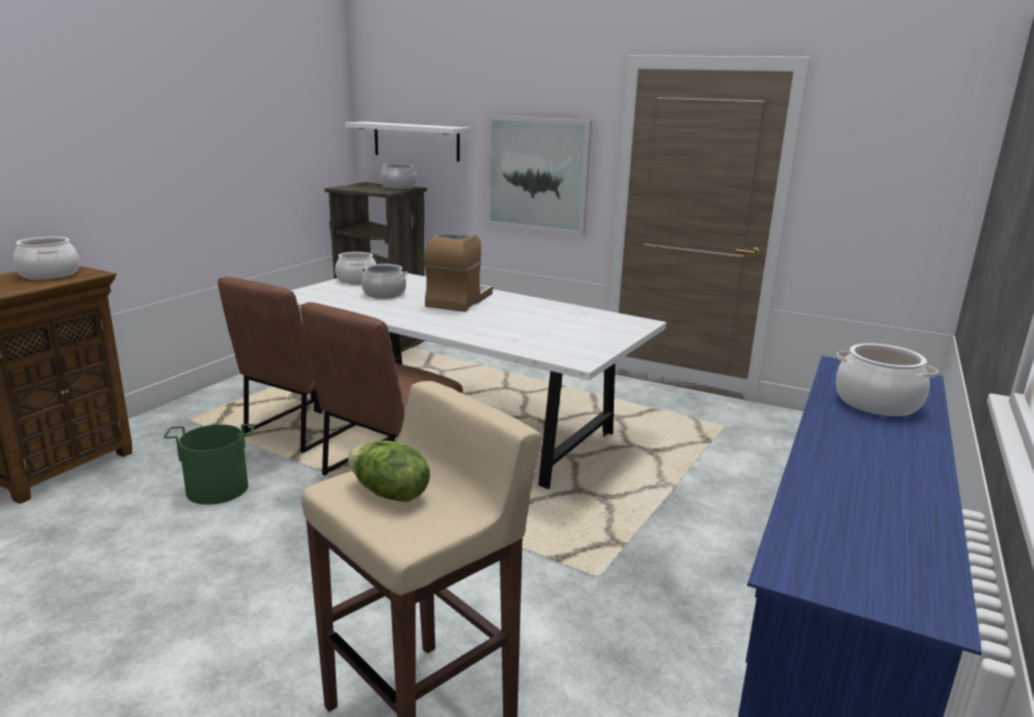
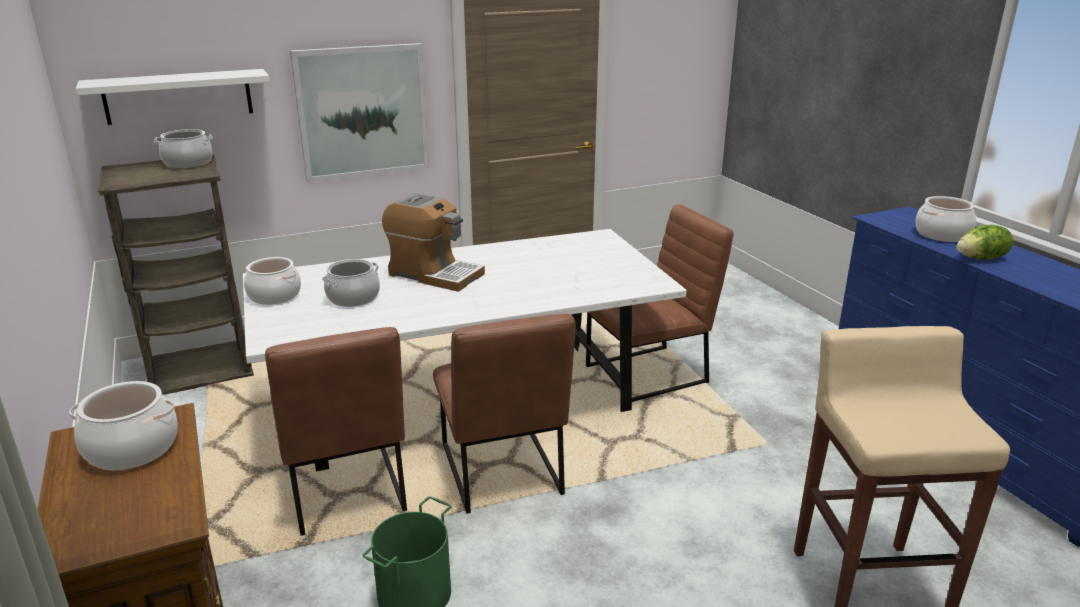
camera: 50 degrees left, 5 degrees up
lettuce [348,441,430,502] -> lettuce moved to [956,225,1014,260]
coffee machine [424,232,493,312] -> coffee machine turned 150 degrees clockwise [382,193,485,292]
none -> brown chair [586,205,734,402]

